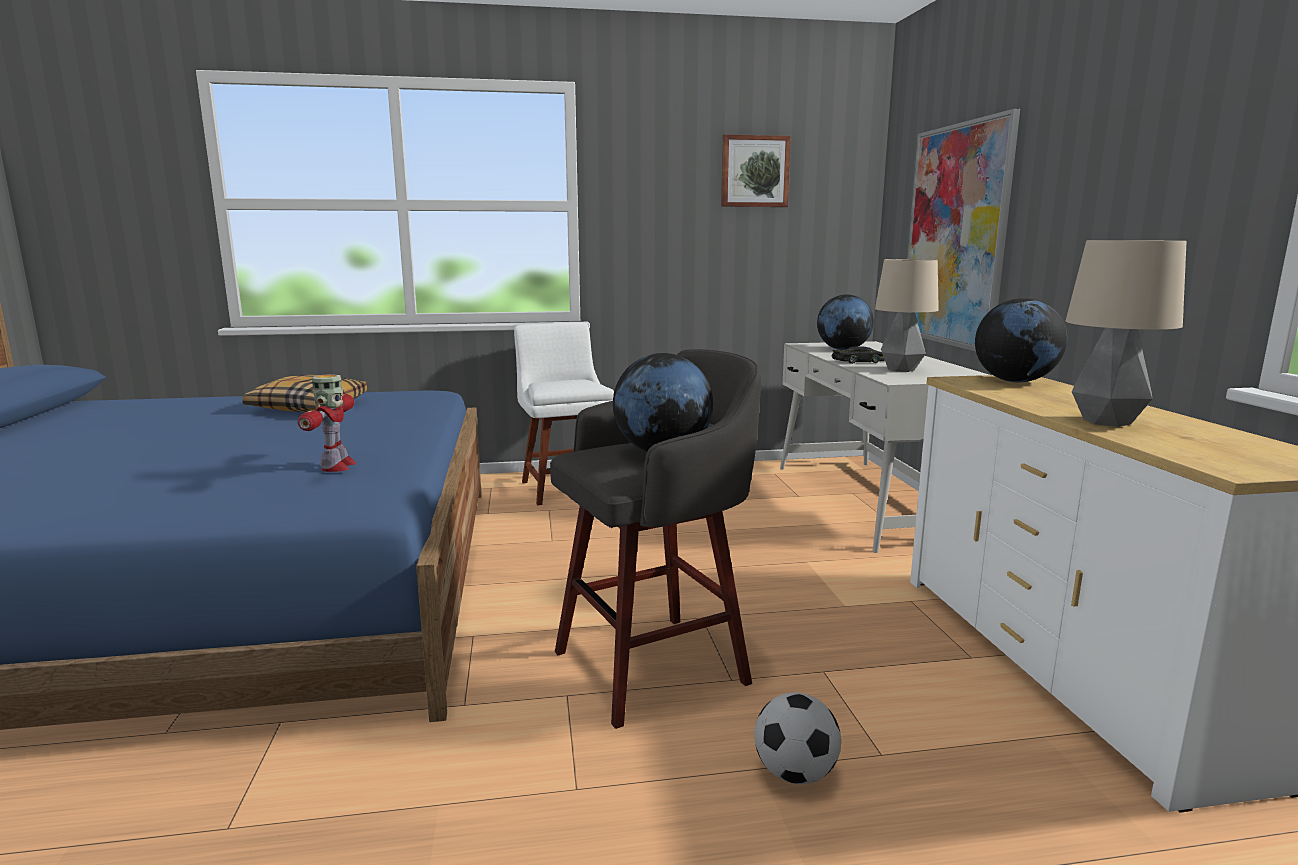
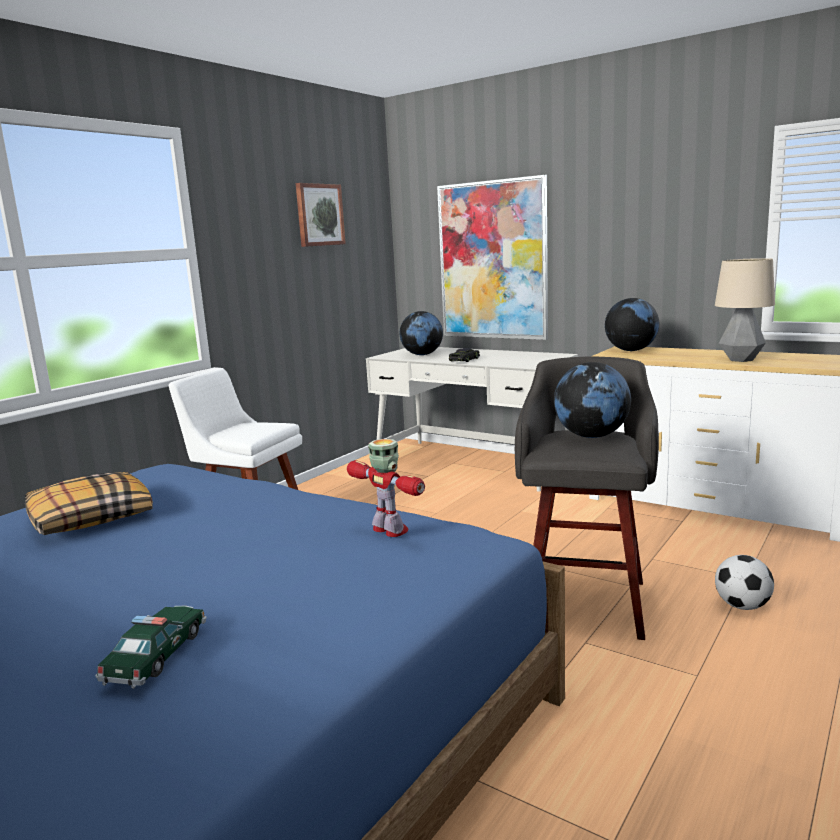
camera: 45 degrees left, 0 degrees up
table lamp [875,259,939,372] -> none
none -> toy car [95,605,207,689]

